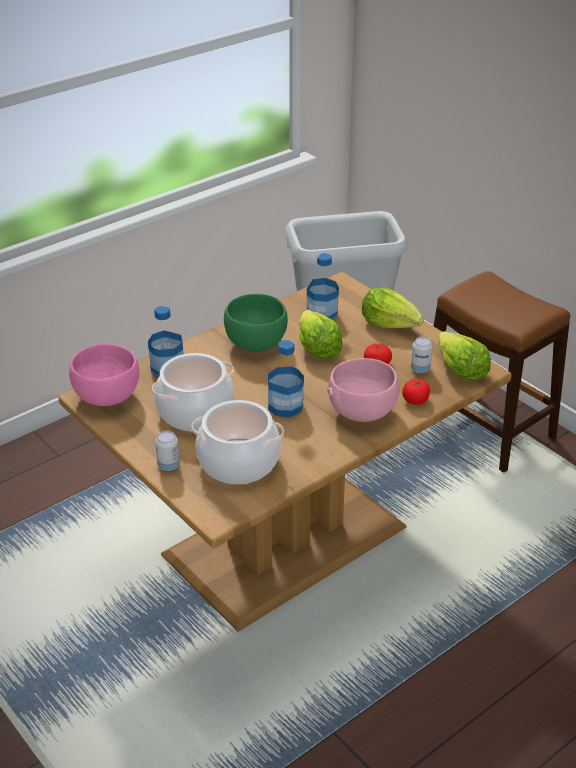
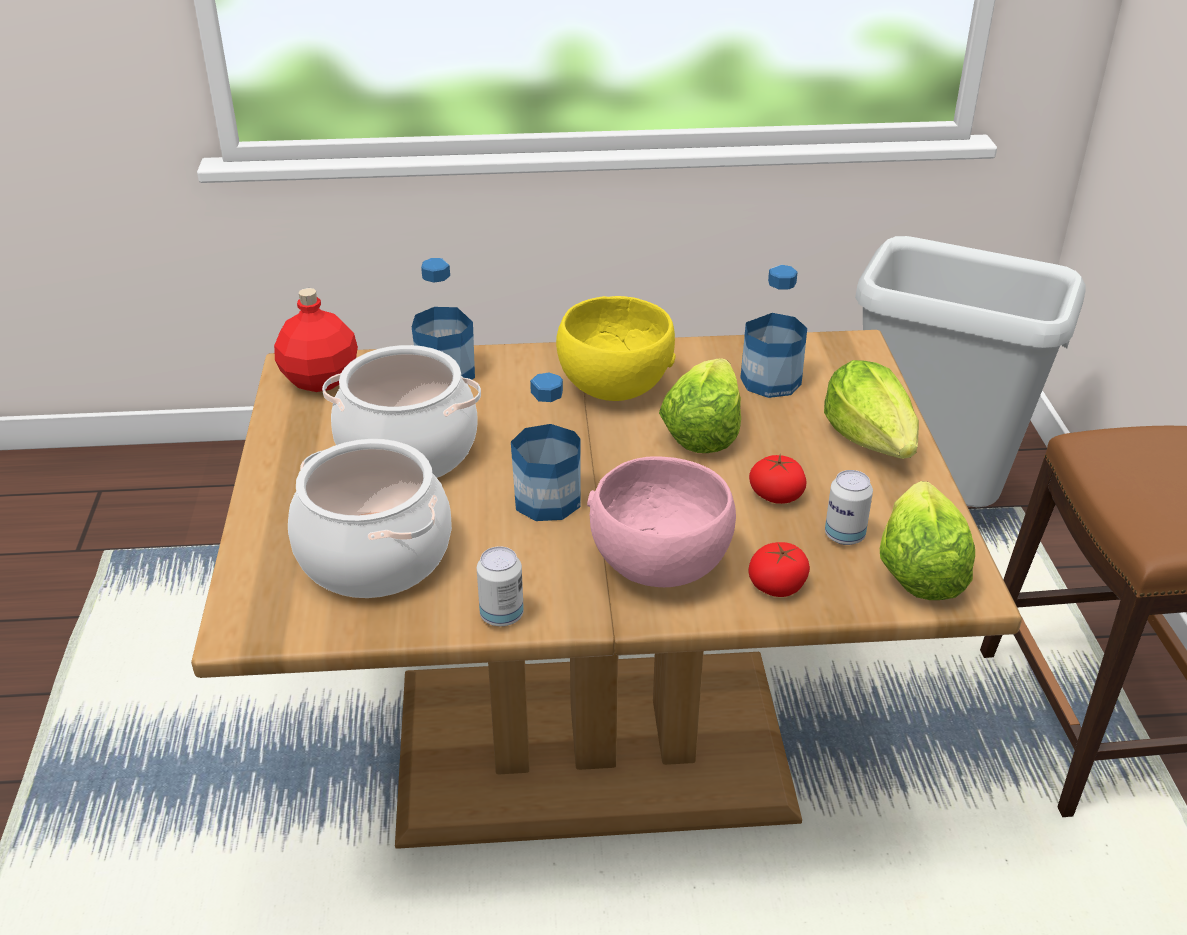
camera: 35 degrees right, 0 degrees up
pink bowl [69,344,139,406] -> red bottle [274,288,358,392]
can [155,431,180,471] -> can moved to [477,546,524,626]
green bowl [224,294,288,352] -> yellow bowl [556,296,676,401]

